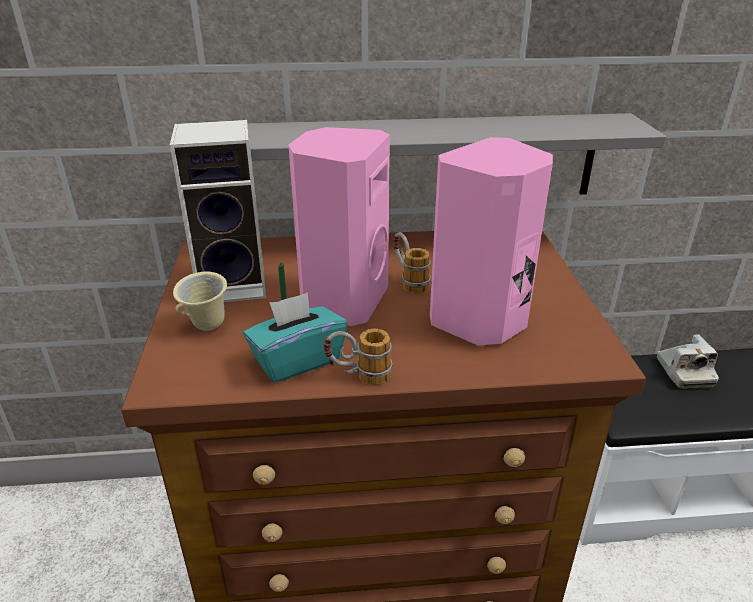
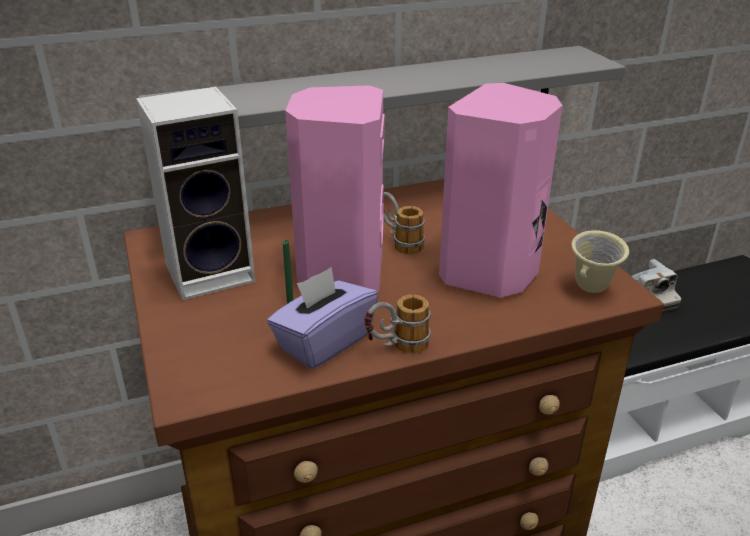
camera: 15 degrees left, 0 degrees up
beige mug [173,271,227,331] -> beige mug moved to [571,230,629,293]
turquoise tissue box [243,292,348,383] -> purple tissue box [267,267,378,369]

